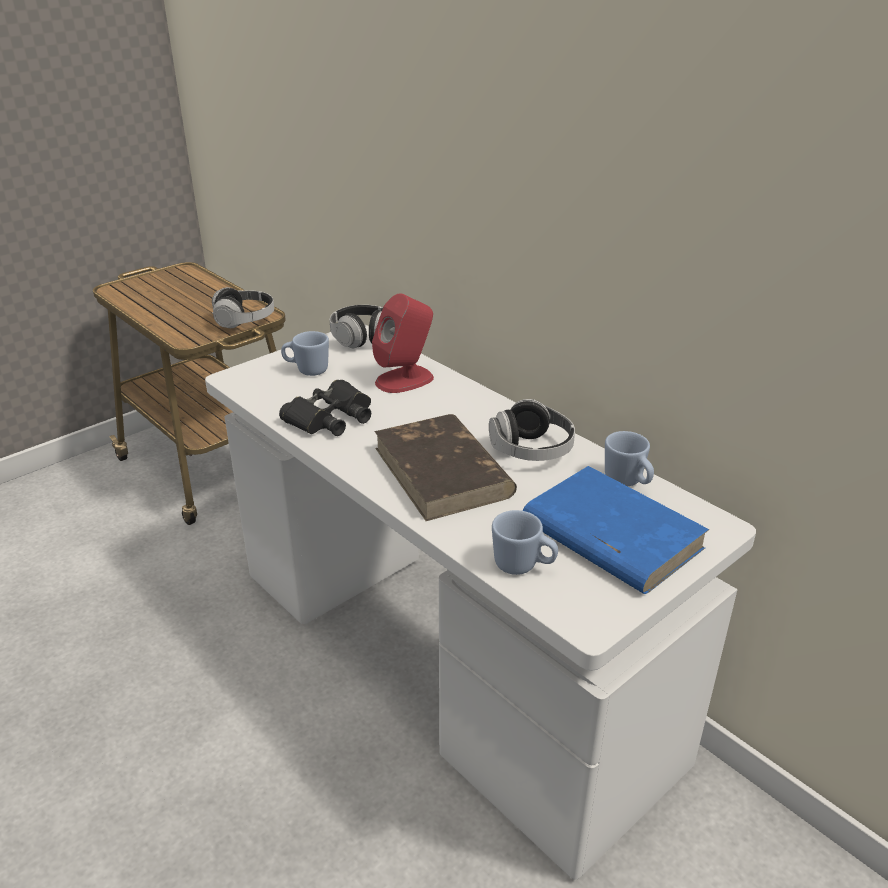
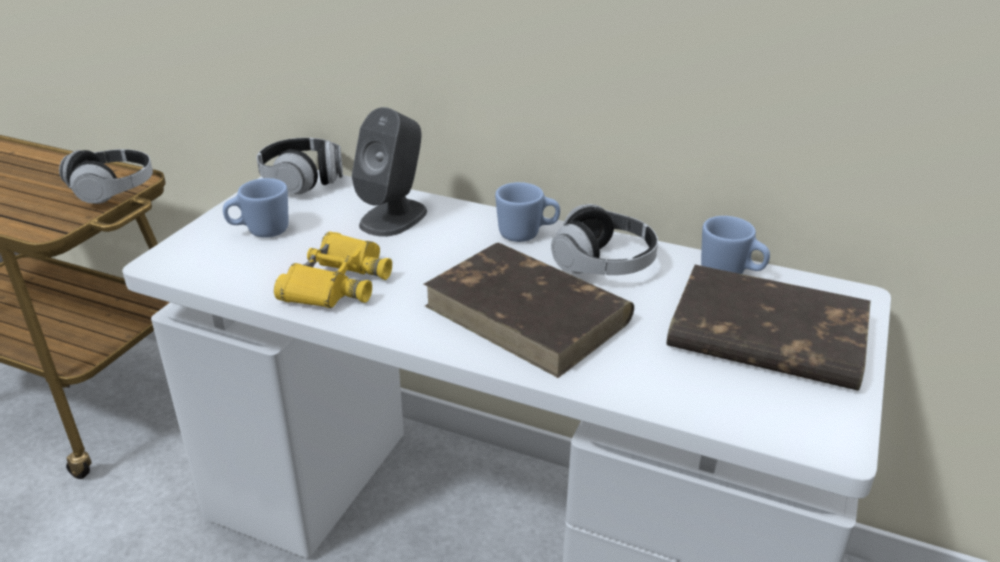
camera: 25 degrees left, 0 degrees up
black binoculars [279,380,371,436] -> yellow binoculars [274,232,392,308]
red speaker [372,294,434,393] -> grey speaker [352,107,427,237]
blue mug [492,510,558,575] -> blue mug moved to [495,182,560,242]
blue book [523,466,709,594] -> brown book [666,265,871,391]

